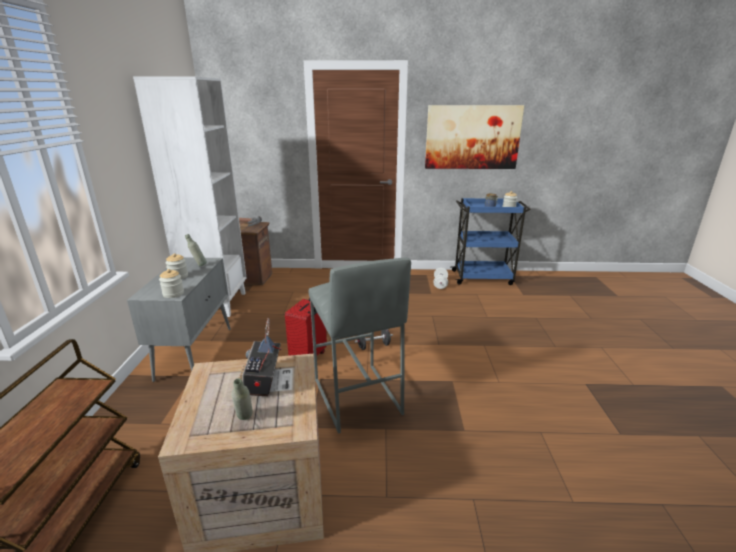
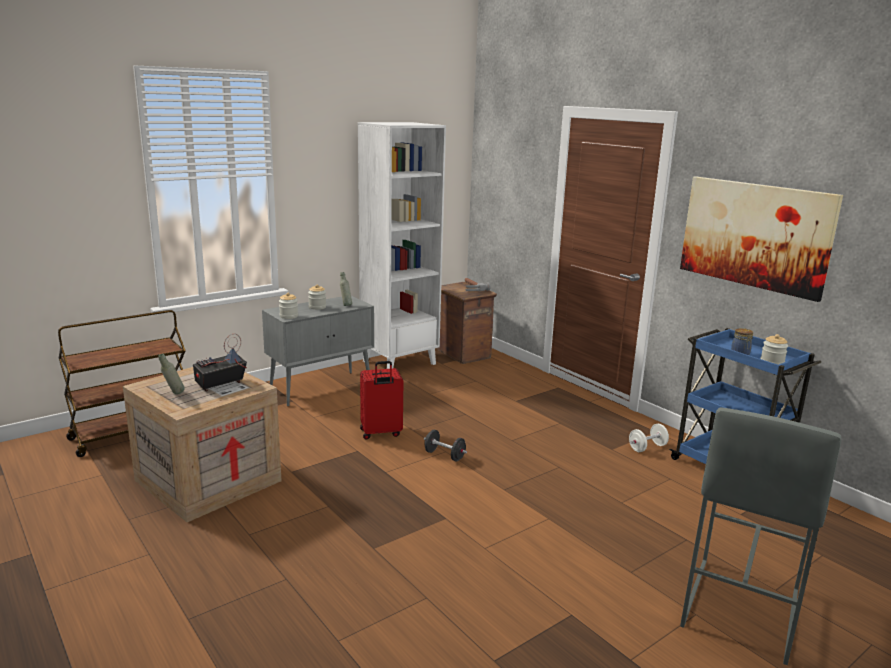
camera: 50 degrees right, 5 degrees down
grey stool [309,258,411,433] -> grey stool moved to [680,407,841,665]

